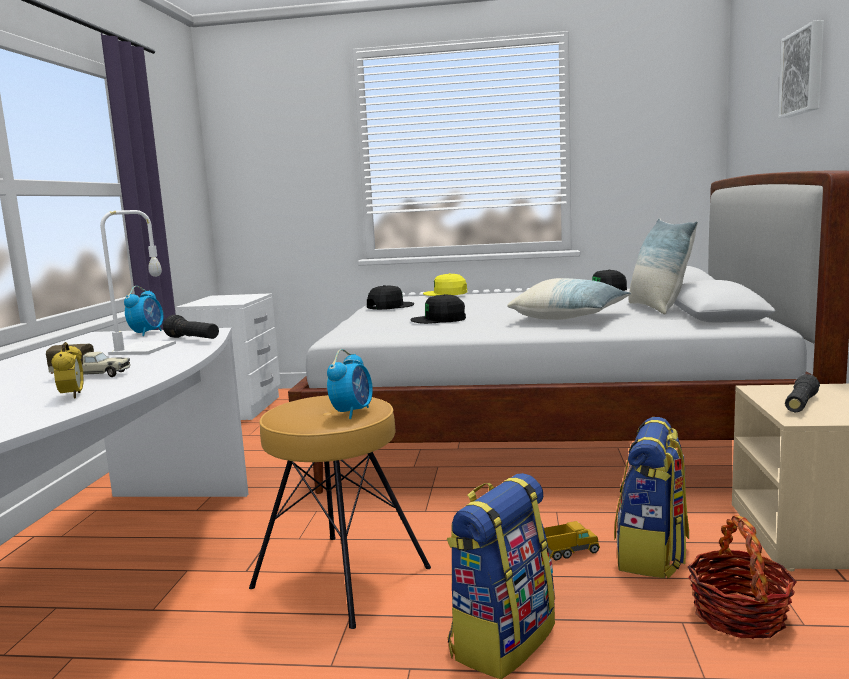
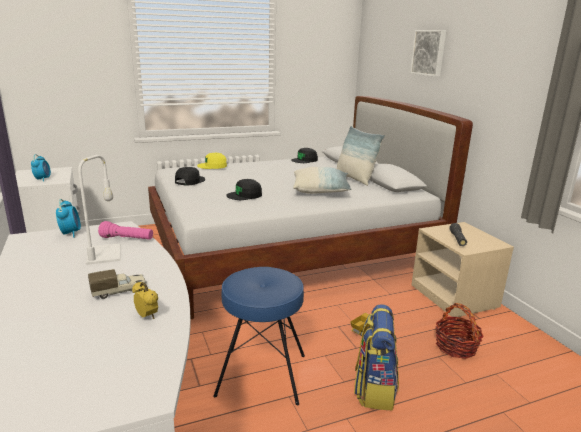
camera: 30 degrees left, 10 degrees up
black flashlight [163,315,219,339] -> pink flashlight [98,221,153,240]
brown stool [249,395,431,629] -> blue stool [213,267,305,405]
alarm clock [327,349,373,419] -> alarm clock moved to [31,154,51,182]
backpack [614,417,689,578] -> none

